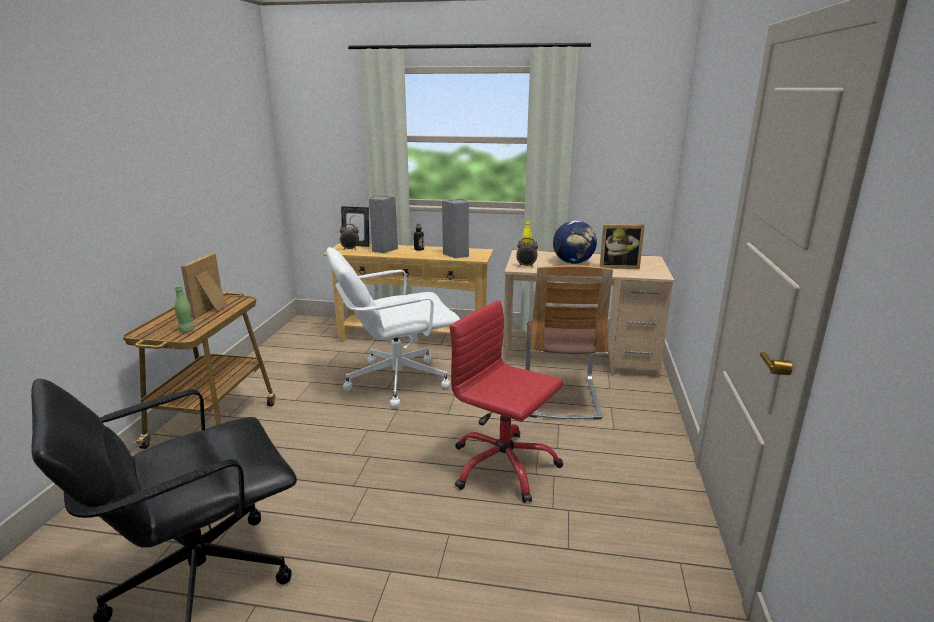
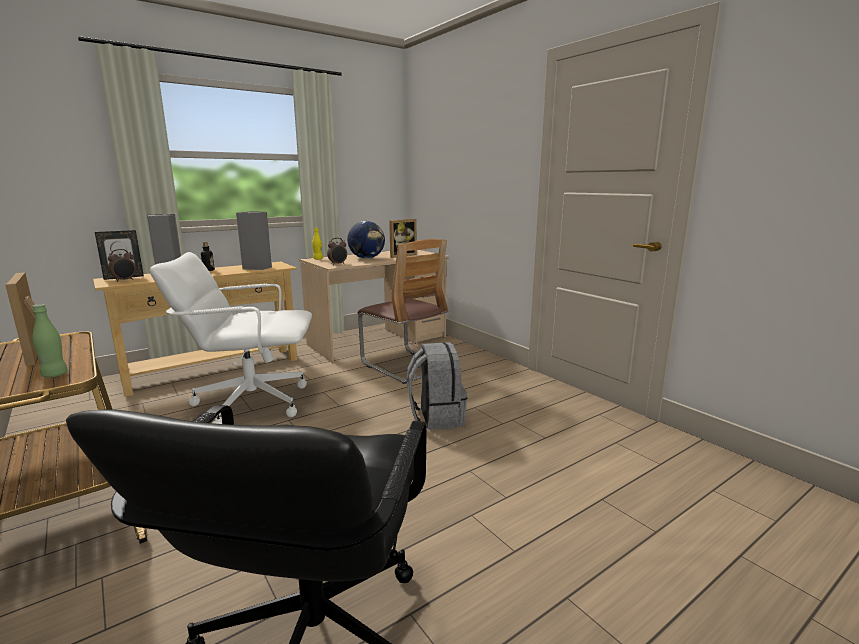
camera: 45 degrees left, 5 degrees down
white office chair [327,247,460,408] -> white office chair turned 60 degrees clockwise [150,252,312,424]
red office chair [450,300,563,503] -> grey backpack [407,342,467,430]

